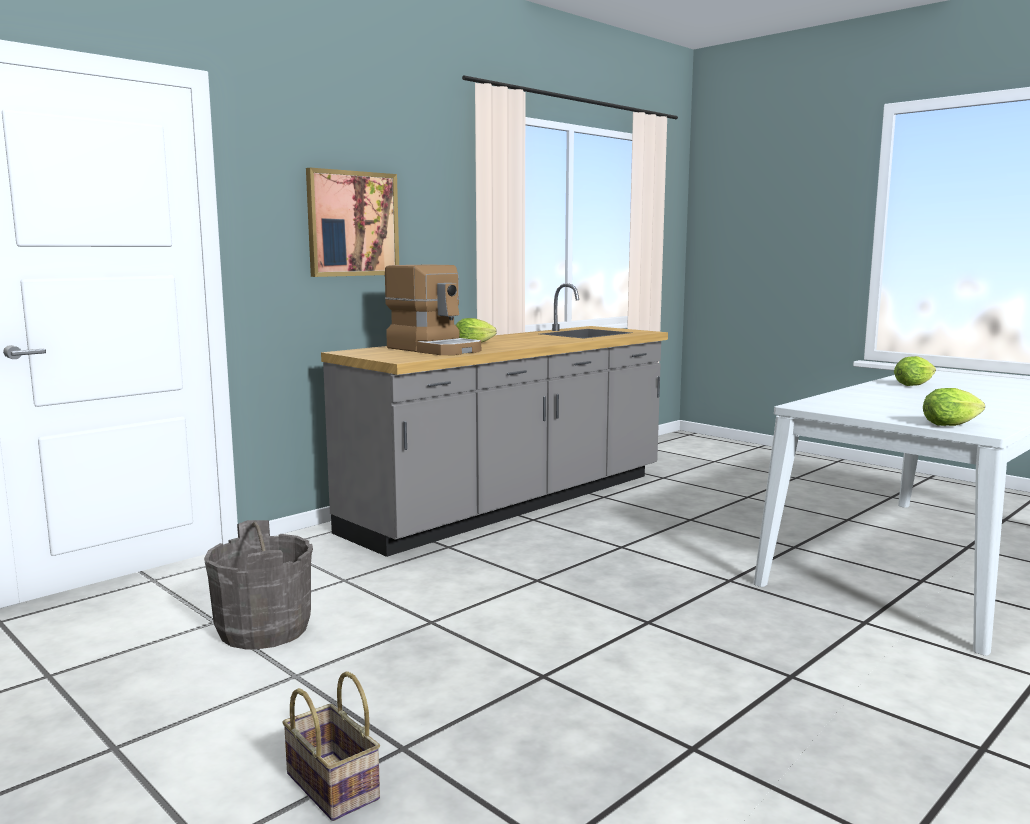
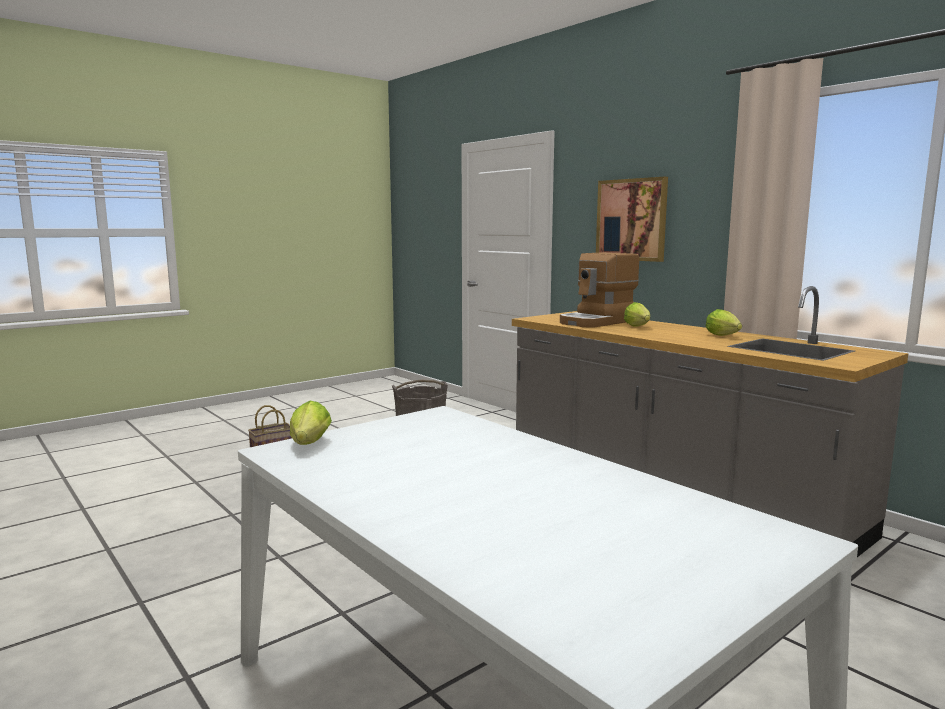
camera: 95 degrees right, 0 degrees up
lettuce [894,356,936,386] -> lettuce moved to [706,309,742,336]

